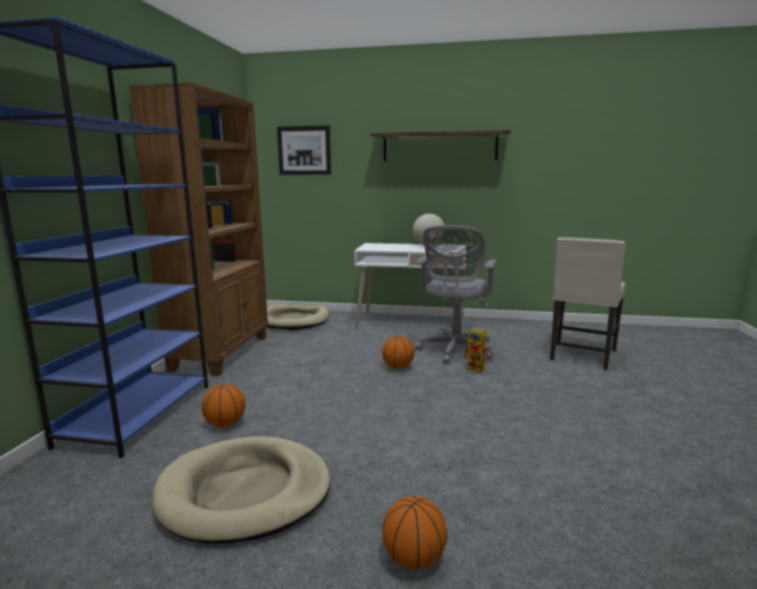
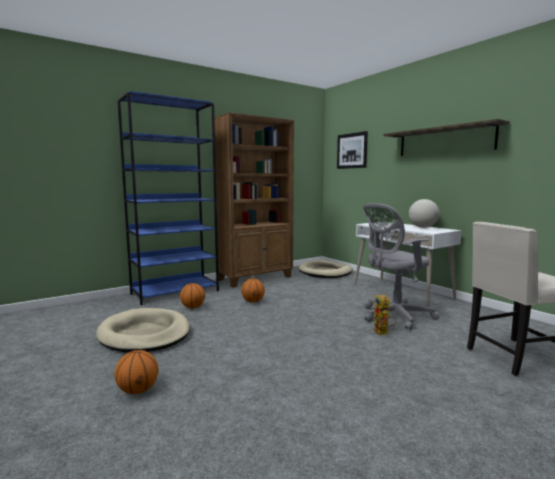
camera: 45 degrees right, 5 degrees down
basketball [382,336,415,369] -> basketball moved to [241,278,265,302]

